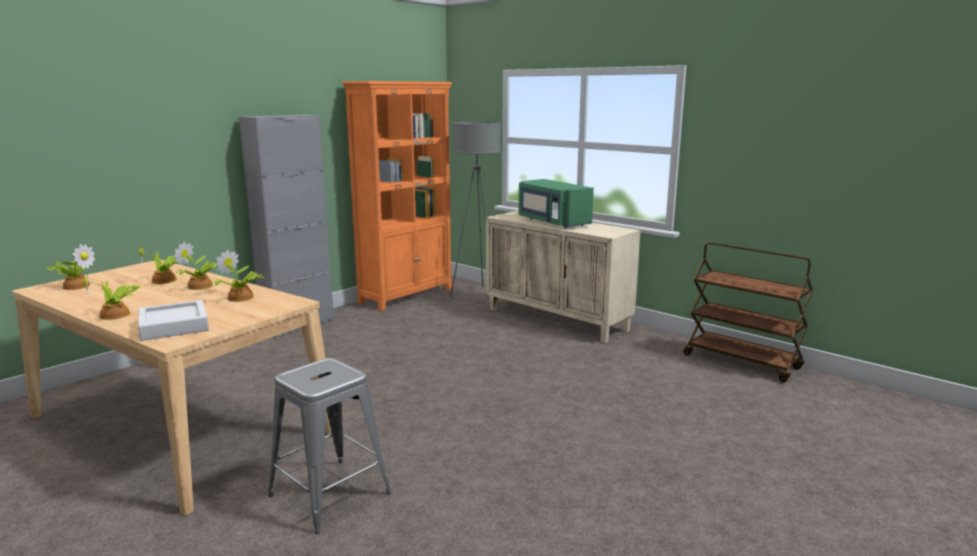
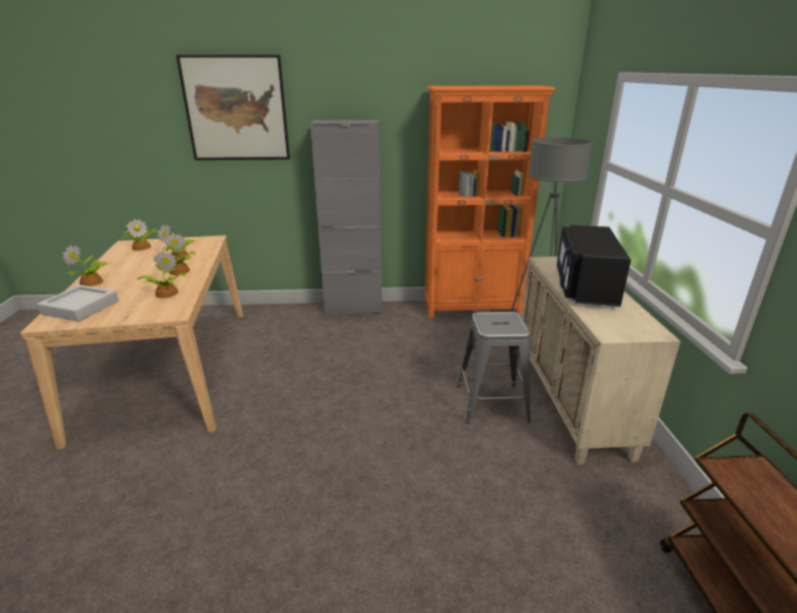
camera: 45 degrees right, 10 degrees up
grey stool [268,358,391,534] -> grey stool moved to [457,312,531,424]
green microwave [519,179,594,228] -> black microwave [557,225,631,307]
none -> picture [176,55,290,160]

